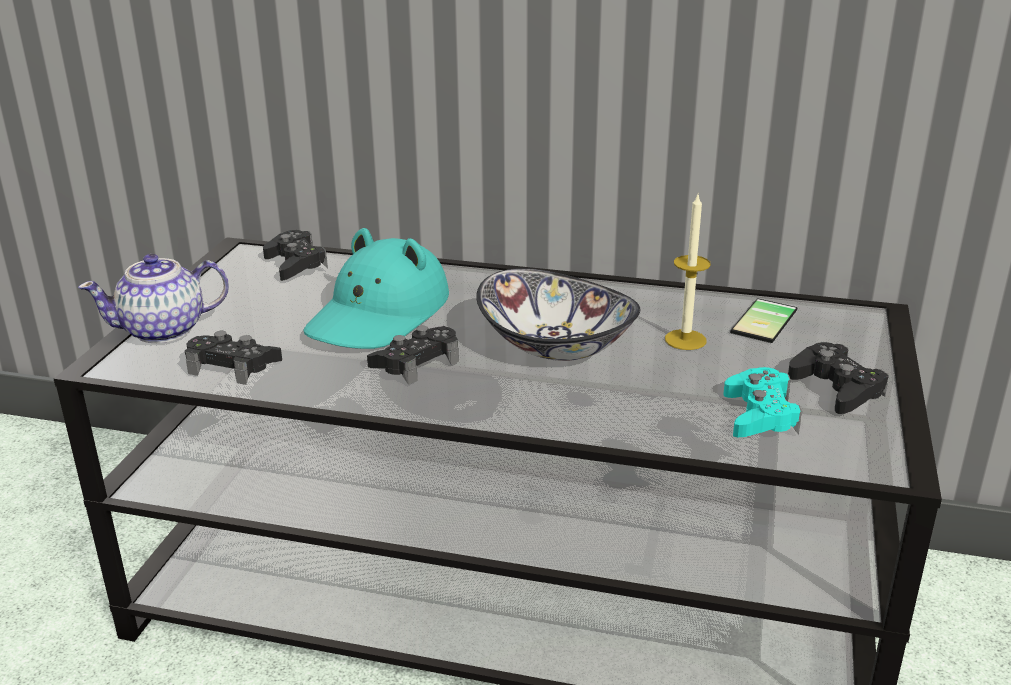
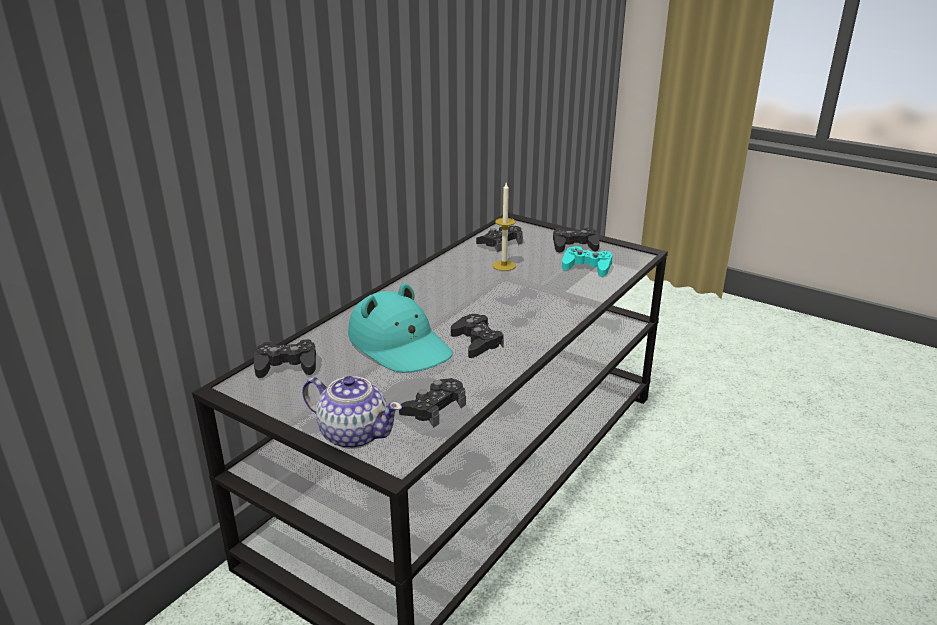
camera: 70 degrees left, 0 degrees up
teapot [78,254,229,343] -> teapot turned 60 degrees counterclockwise [302,376,402,449]
bowl [476,268,641,361] -> none
phone [730,298,798,343] -> black game controller [476,226,523,252]

